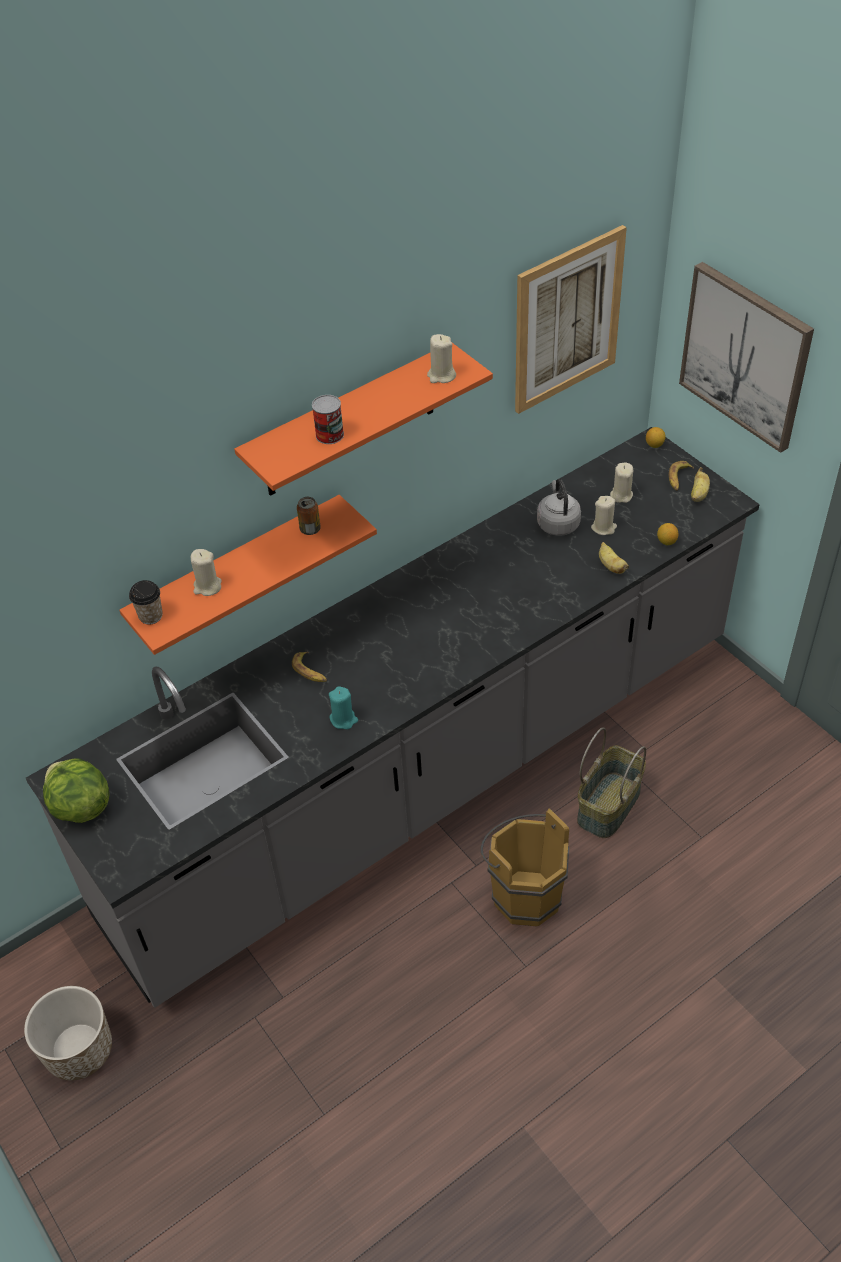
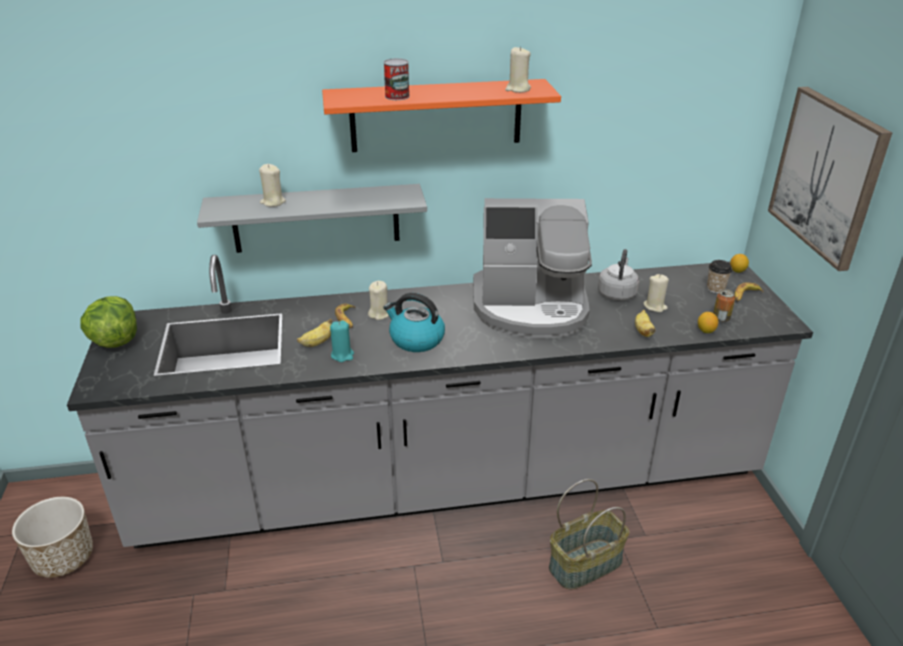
camera: 25 degrees right, 15 degrees down
orange shelf [119,495,377,655] -> grey shelf [197,184,427,253]
cup [129,580,163,625] -> cup moved to [707,260,732,294]
can [297,497,321,535] -> can moved to [713,289,735,322]
brown bucket [481,809,569,927] -> none
picture [515,225,627,414] -> none
beige candle [610,463,633,503] -> beige candle moved to [368,281,389,320]
banana [691,467,710,502] -> banana moved to [297,319,332,347]
none -> kettle [384,293,445,352]
none -> coffee machine [473,198,592,338]

